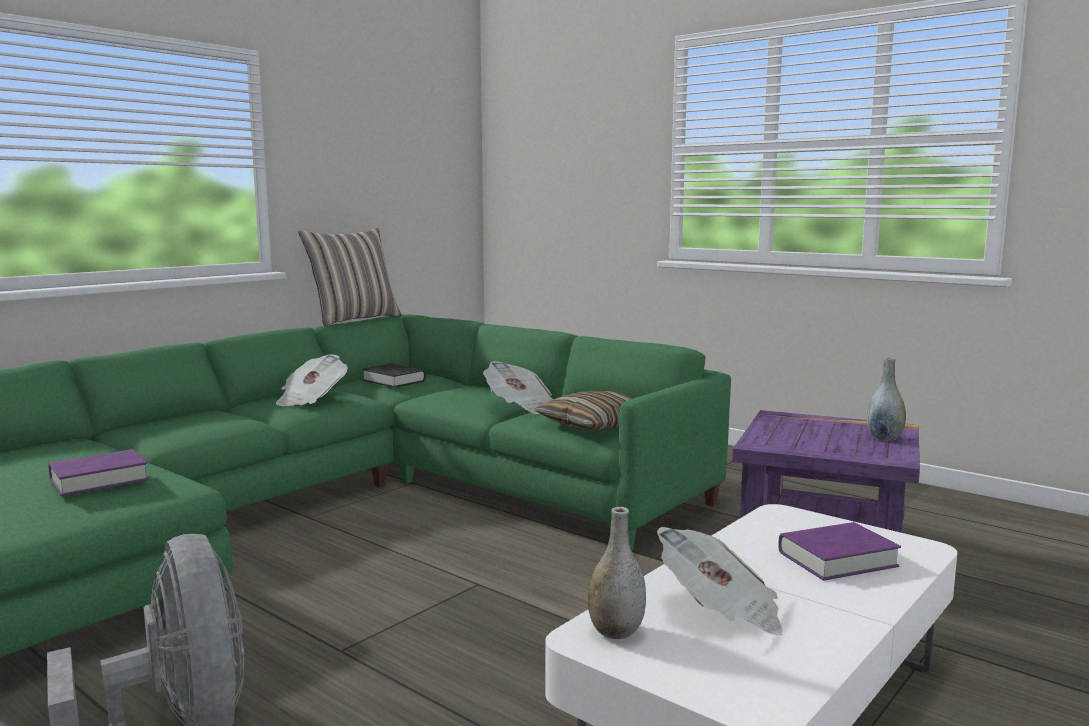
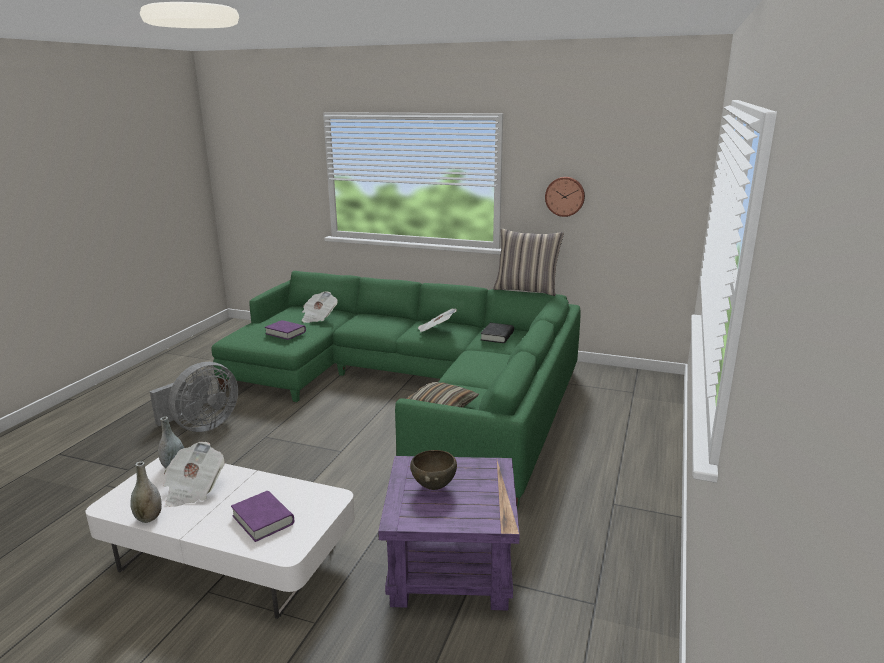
camera: 70 degrees right, 10 degrees up
newspaper [483,361,554,414] -> newspaper moved to [302,291,338,323]
grey vase [867,358,906,441] -> grey vase moved to [130,462,162,523]
none -> brown bowl [410,450,457,490]
none -> wall clock [545,177,585,217]

